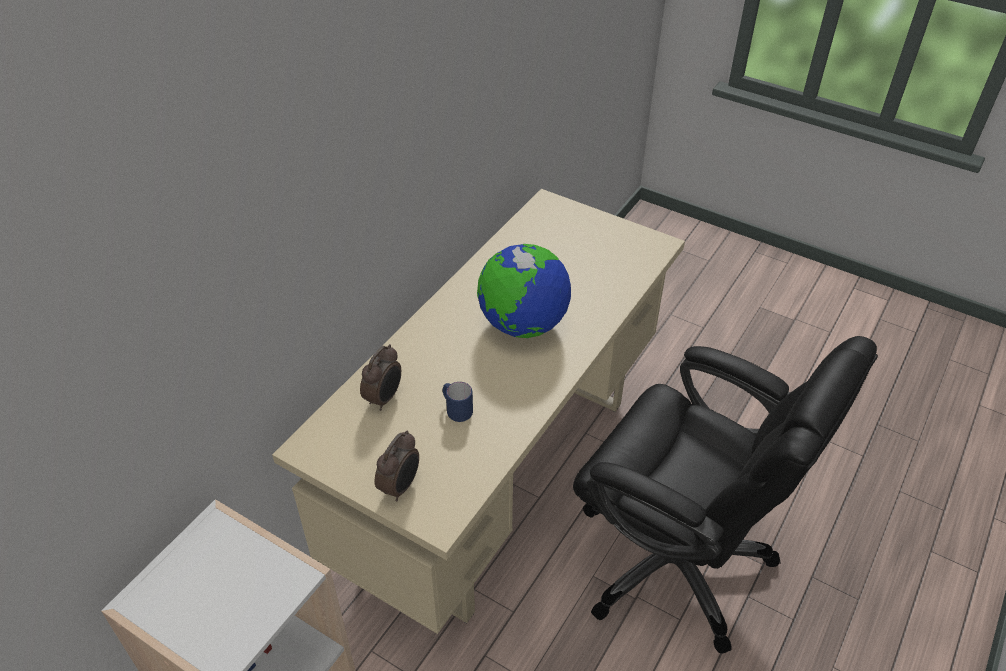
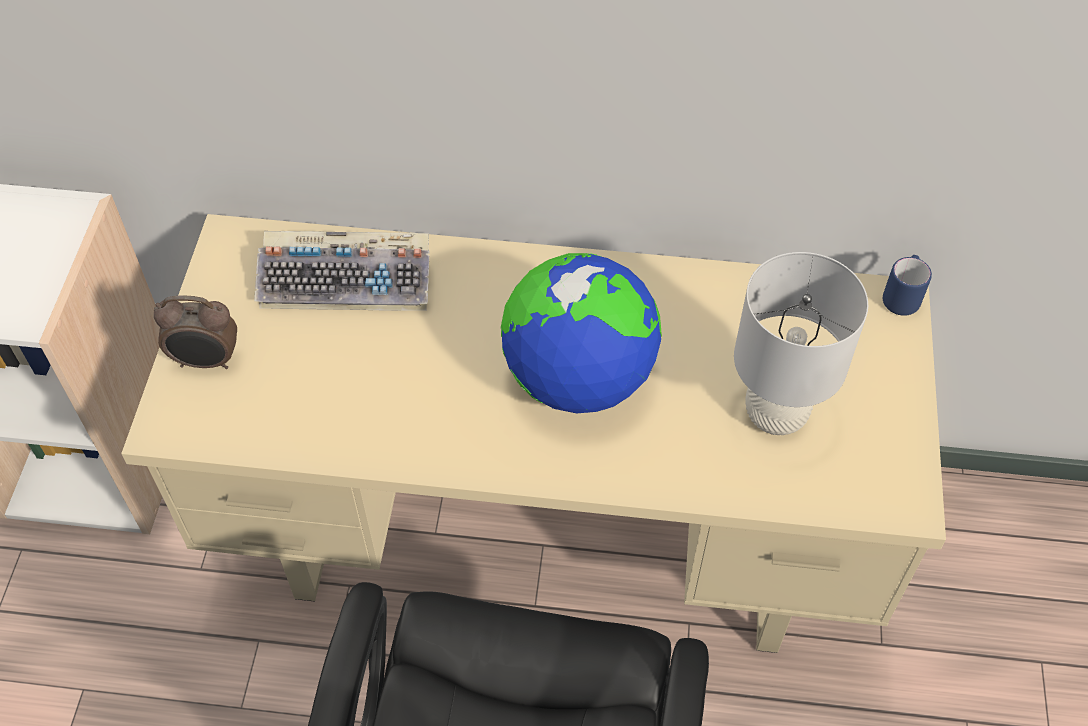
camera: 65 degrees right, 10 degrees up
alarm clock [360,344,401,411] -> keyboard [254,231,430,311]
blue mug [443,382,473,422] -> blue mug moved to [883,255,932,316]
none -> grey table lamp [734,252,868,435]

